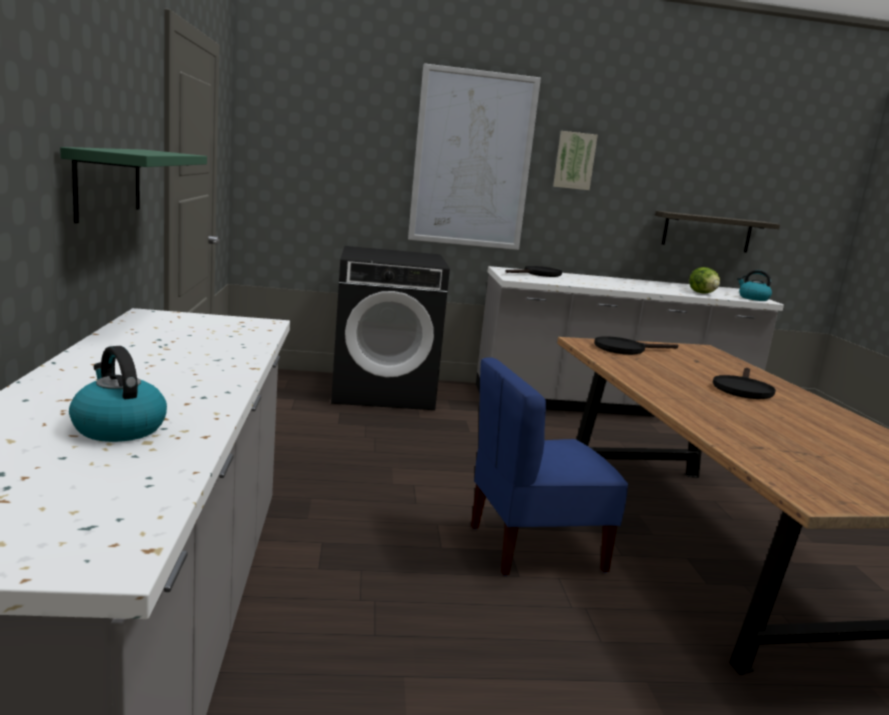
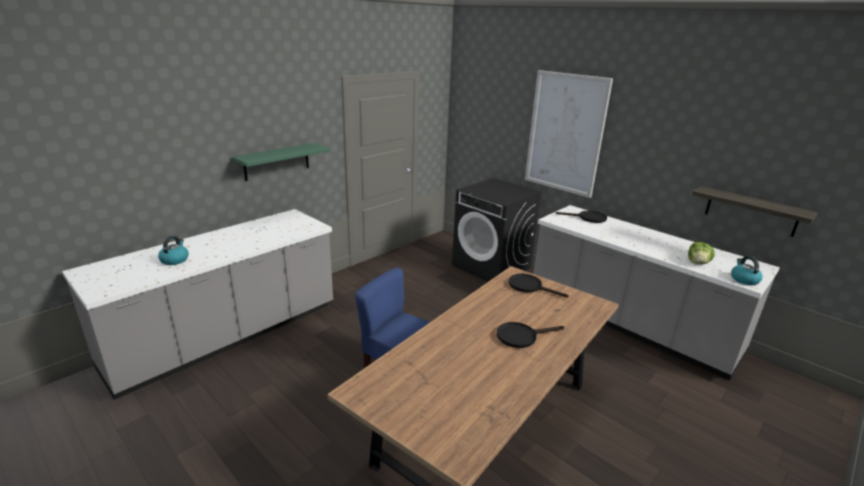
camera: 50 degrees right, 10 degrees up
picture [553,131,598,190] -> none

